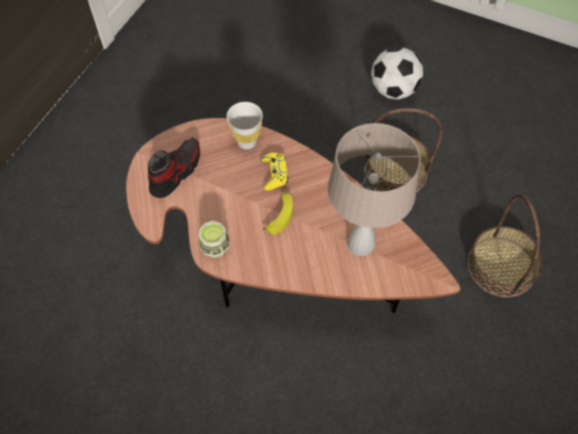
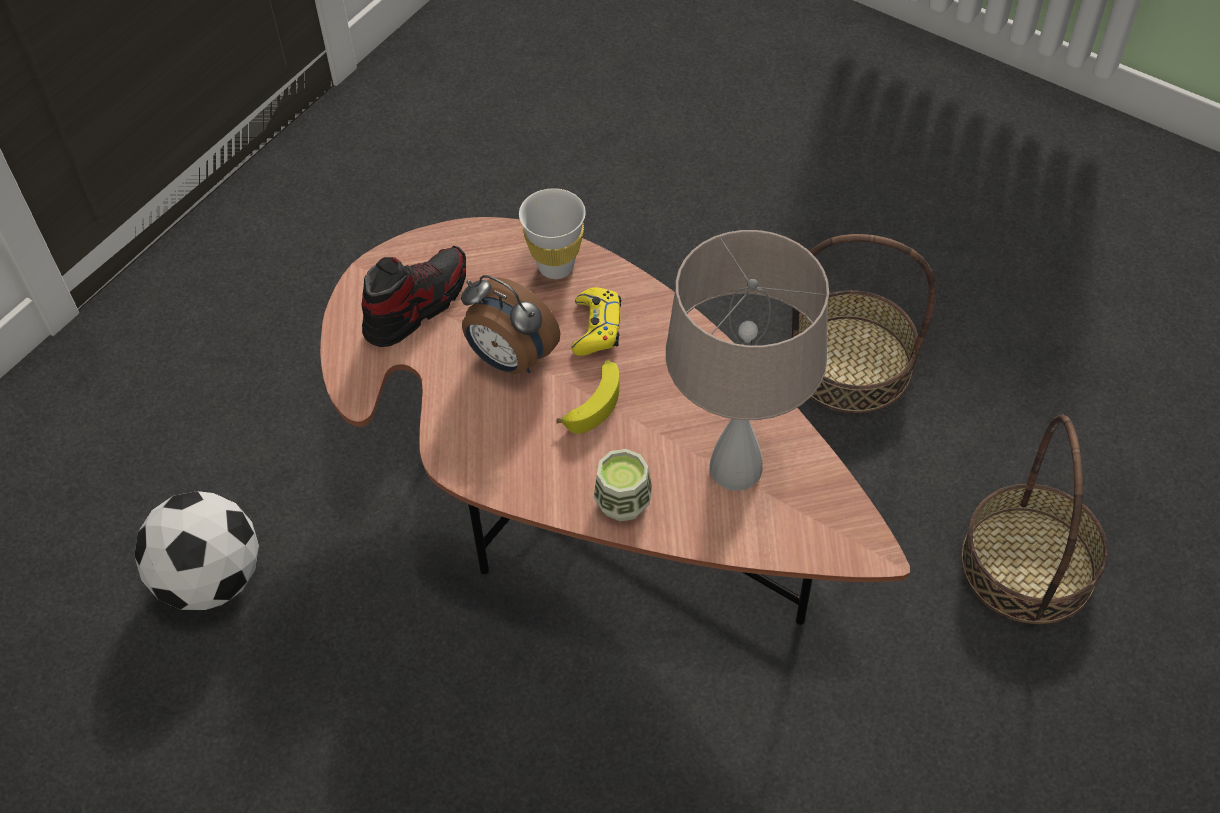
camera: 10 degrees right, 5 degrees down
cup [199,221,229,258] -> cup moved to [594,449,652,521]
football [371,47,423,100] -> football moved to [134,491,259,610]
none -> alarm clock [461,275,561,374]

